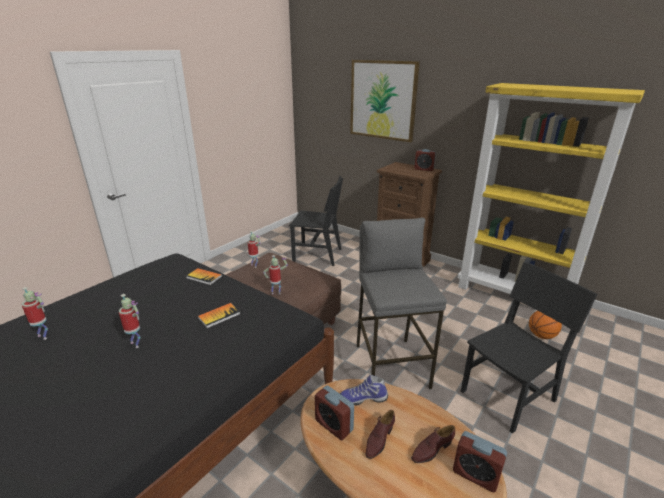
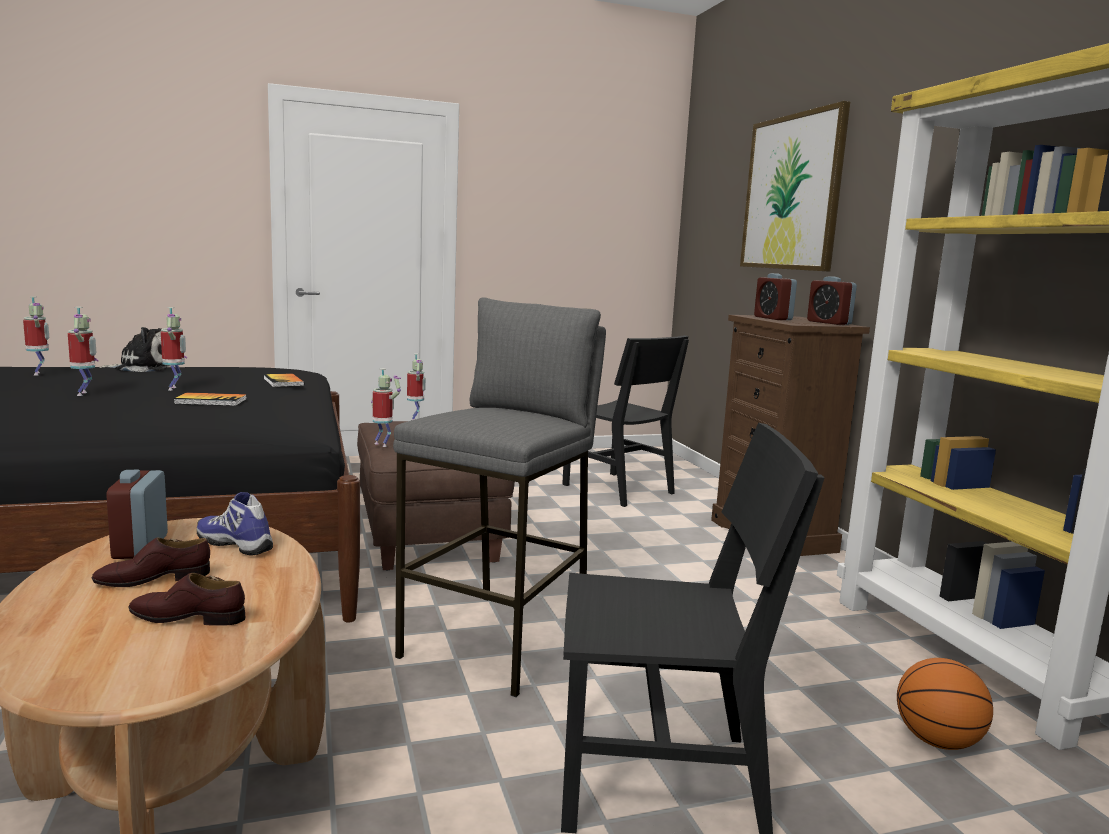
camera: 35 degrees right, 15 degrees down
alarm clock [453,431,507,492] -> alarm clock moved to [754,273,797,320]
none -> plush toy [99,327,171,372]
none -> toy robot [161,307,187,391]

